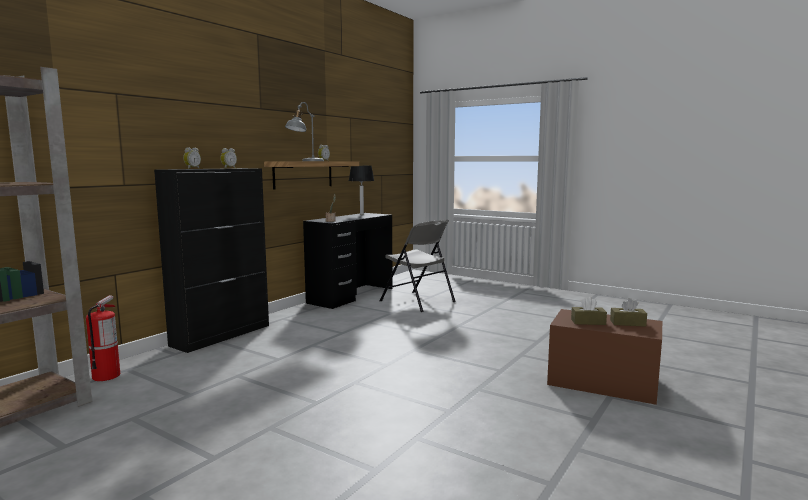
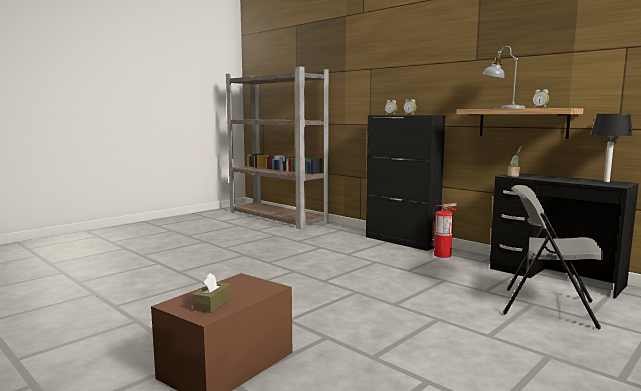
camera: 100 degrees right, 0 degrees up
fire extinguisher [86,295,120,381] -> fire extinguisher moved to [431,203,458,258]
grey chair [380,219,456,312] -> grey chair turned 60 degrees clockwise [503,185,603,329]
brown tissue box [571,297,607,325] -> none

